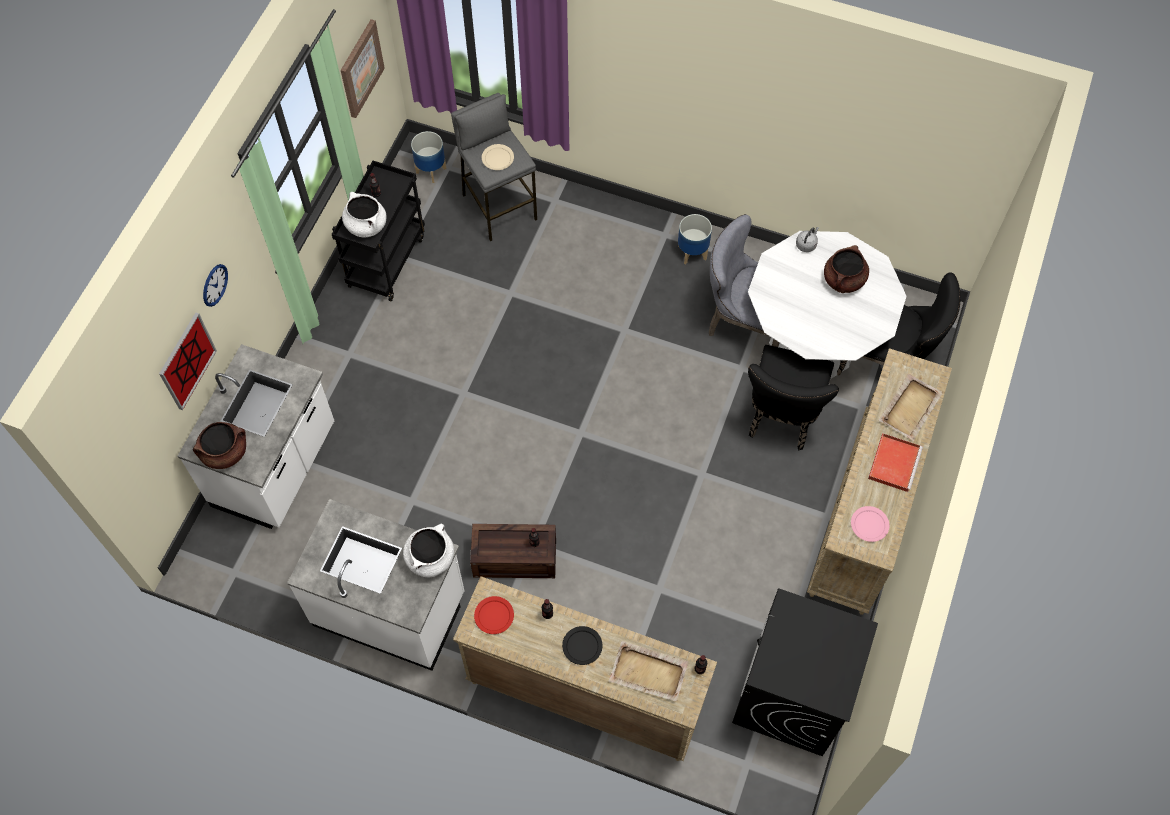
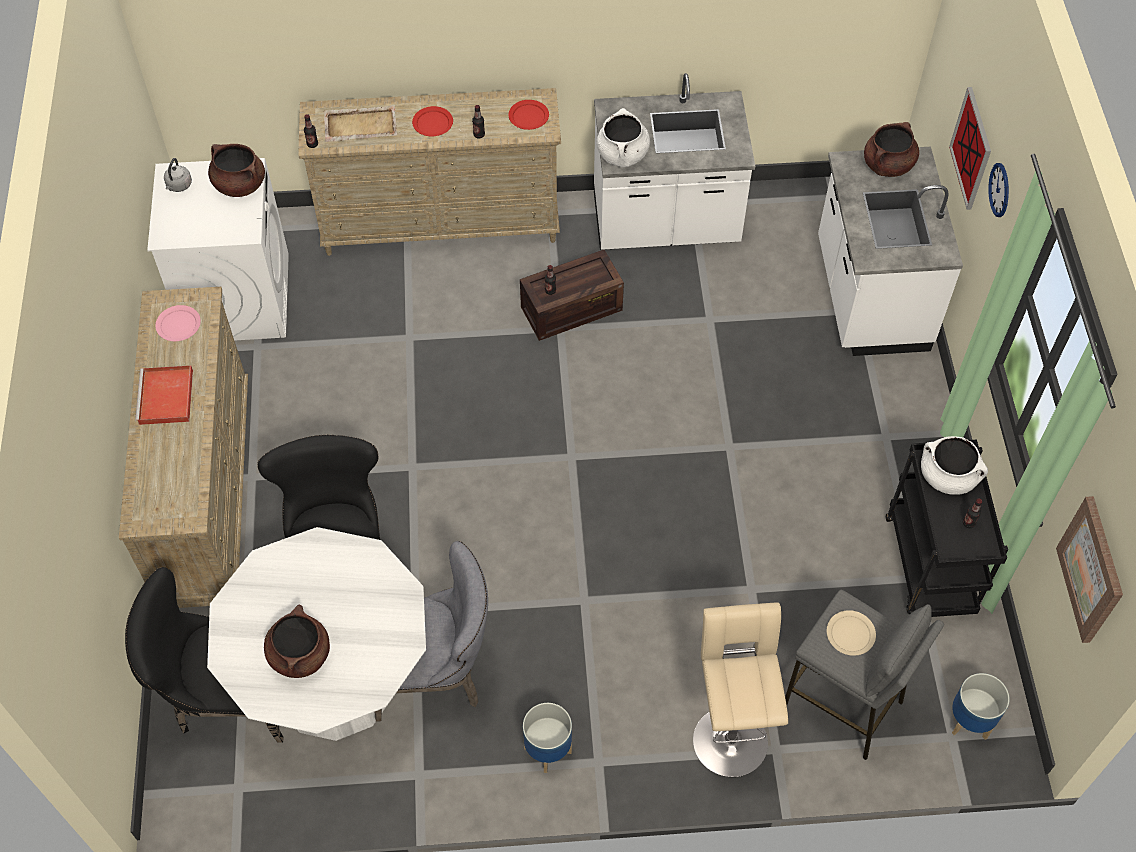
camera: 155 degrees right, 5 degrees down
black plate [562,626,603,665] -> red plate [412,106,453,136]
black washing machine [732,588,878,756] -> white washing machine [147,158,289,341]
grey kettle [796,227,819,252] -> grey kettle moved to [164,158,192,192]
beige tray [879,374,943,441] -> none
none -> brown cooking pot [208,144,265,197]
none -> beige stool [693,602,788,777]

